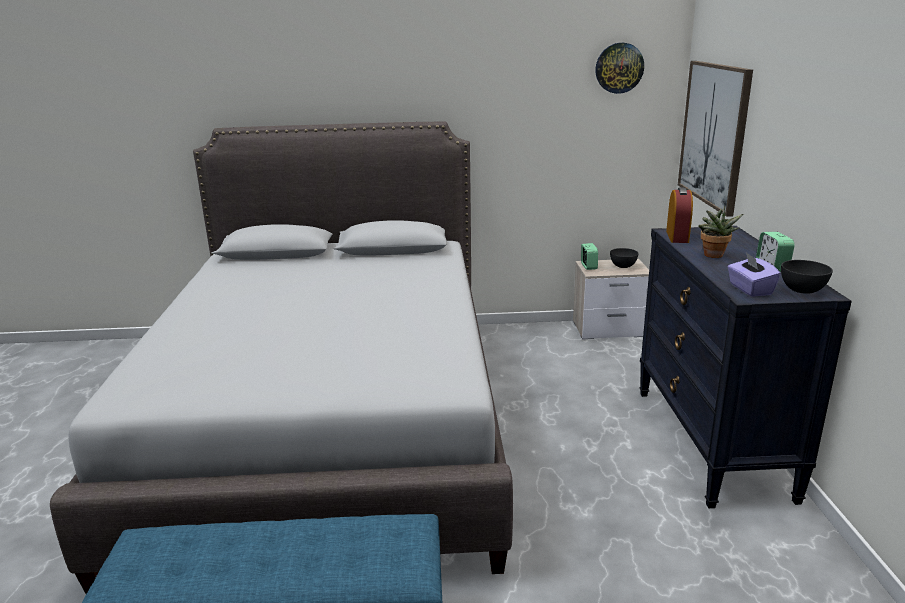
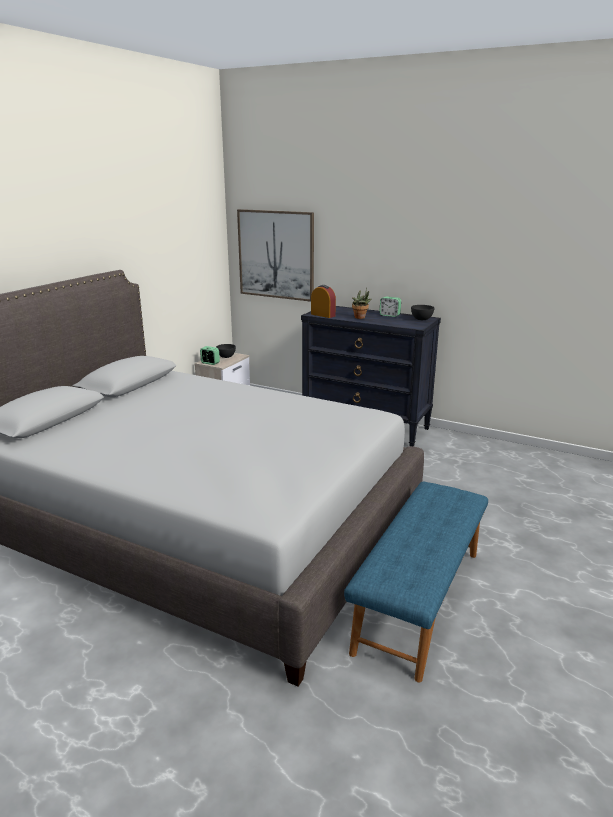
camera: 60 degrees left, 0 degrees up
wall clock [595,43,644,94] -> none
purple tissue box [728,253,781,297] -> none

